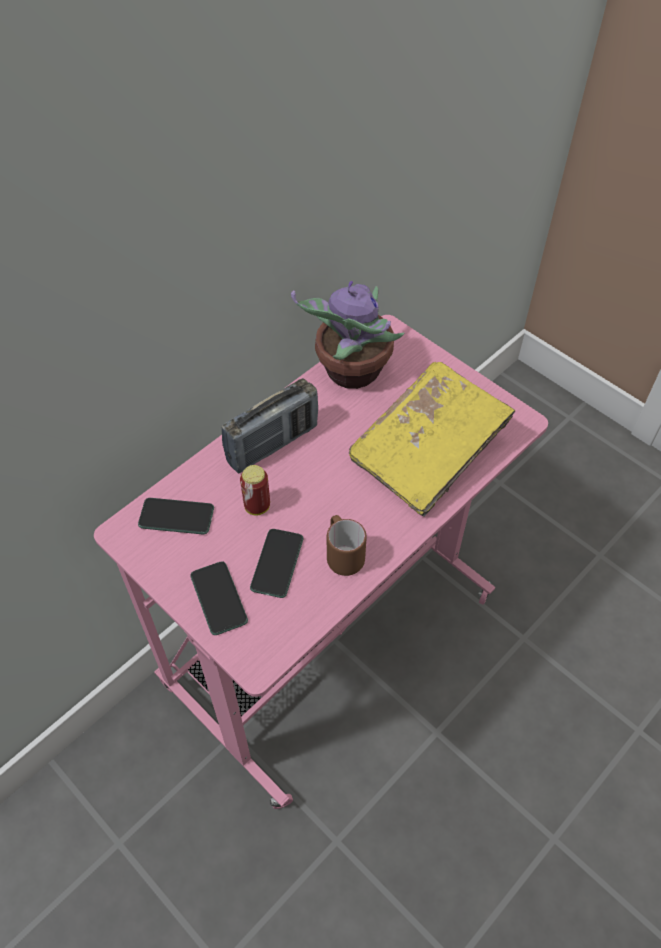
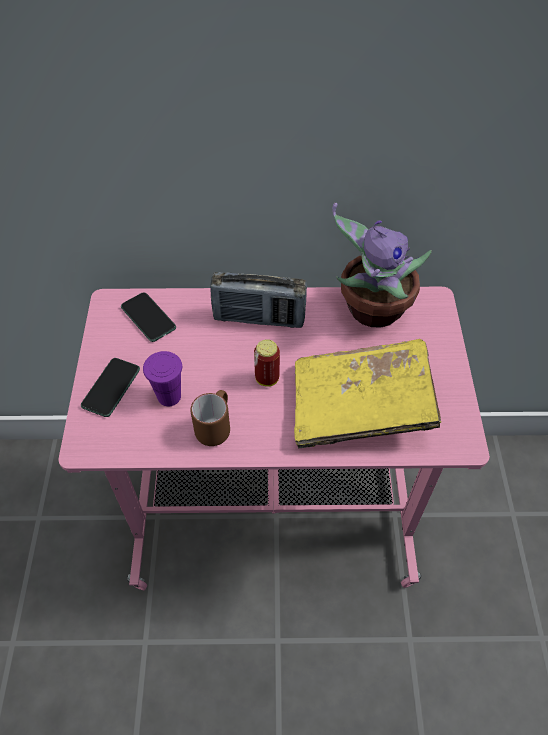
camera: 45 degrees right, 0 degrees up
can [240,465,270,516] -> can moved to [254,339,280,387]
phone [250,529,303,598] -> purple cup [143,351,182,406]

